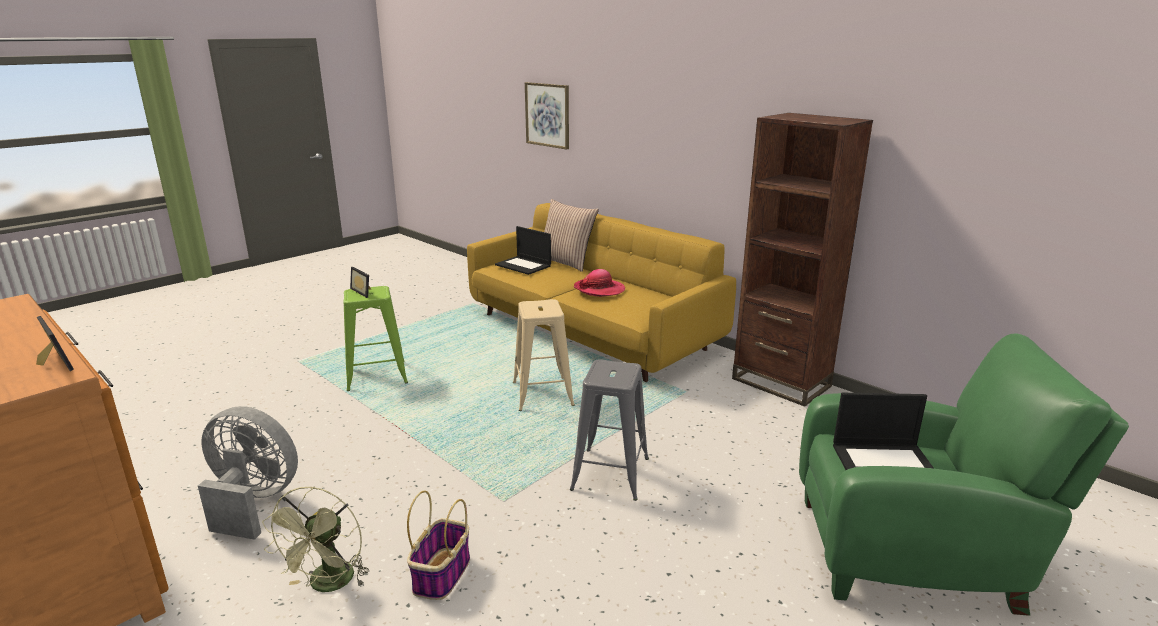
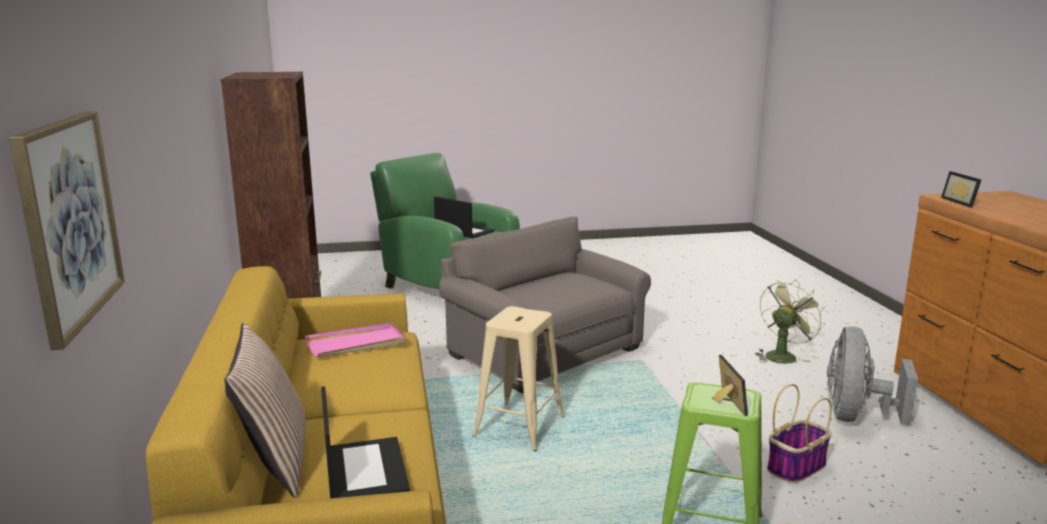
camera: 145 degrees left, 5 degrees down
grey fan [198,406,298,540] -> grey fan turned 60 degrees clockwise [827,326,918,425]
basket [407,491,470,600] -> basket moved to [767,384,832,484]
grey stool [570,359,649,501] -> grey armchair [439,217,651,393]
hat [574,269,625,297] -> none
none -> pink tray [305,322,406,357]

